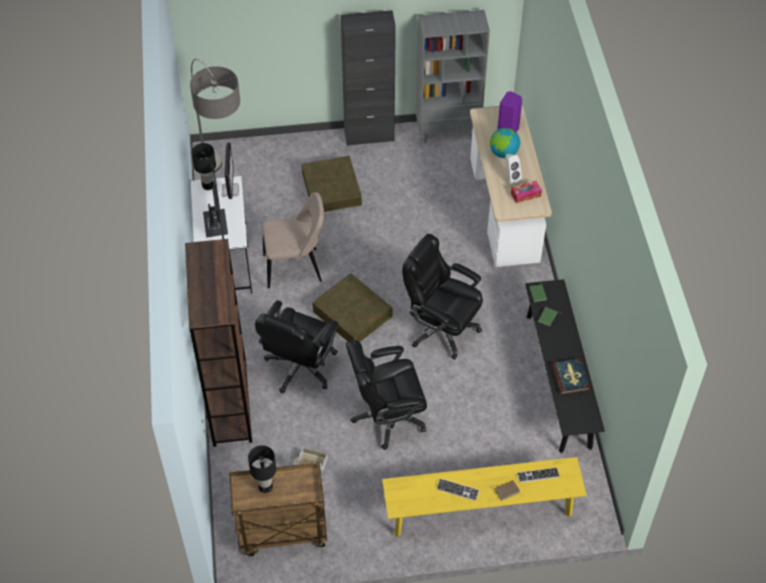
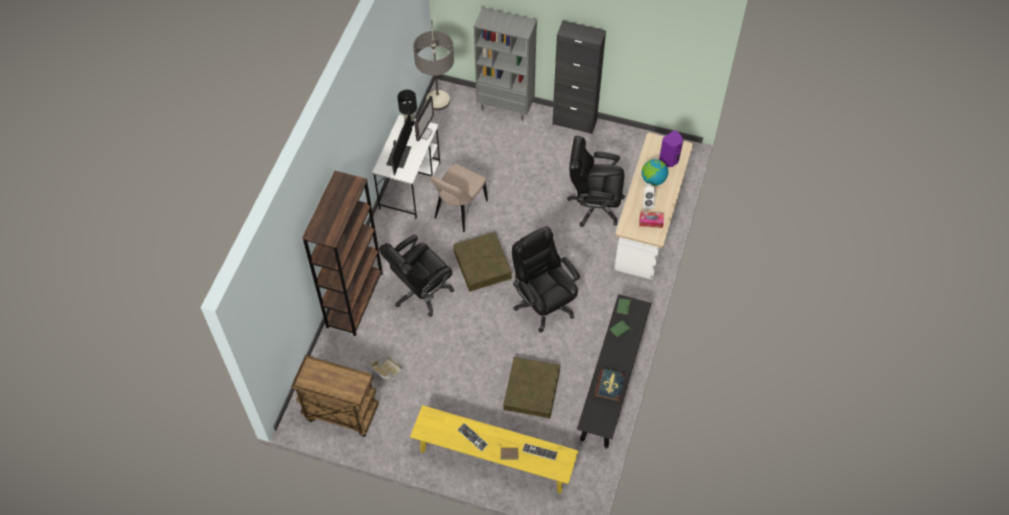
camera: 25 degrees right, 5 degrees up
black table lamp [248,445,276,493] -> none
beige chair [262,192,324,288] -> beige chair turned 105 degrees clockwise [430,164,488,232]
brown storage box [302,156,362,212] -> brown storage box moved to [503,357,560,419]
black office chair [346,340,427,450] -> black office chair moved to [567,136,625,227]
grey bookcase [416,10,490,143] -> grey bookcase moved to [474,7,537,121]

